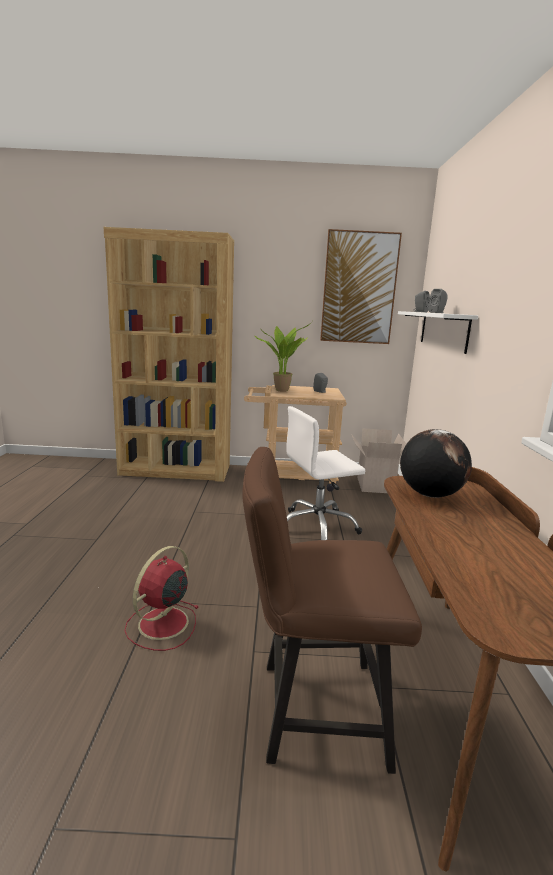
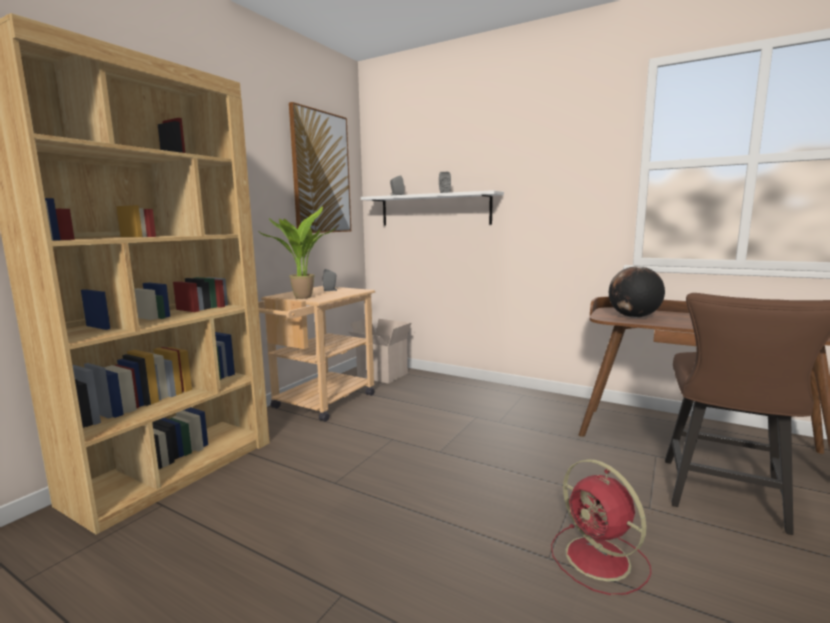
camera: 60 degrees left, 5 degrees down
white office chair [286,406,365,540] -> none

